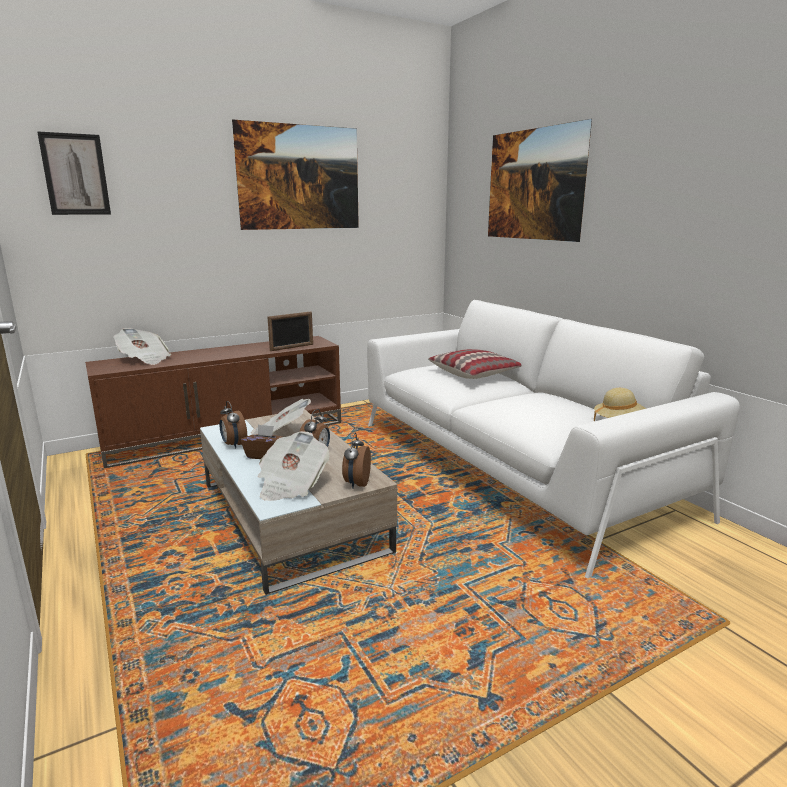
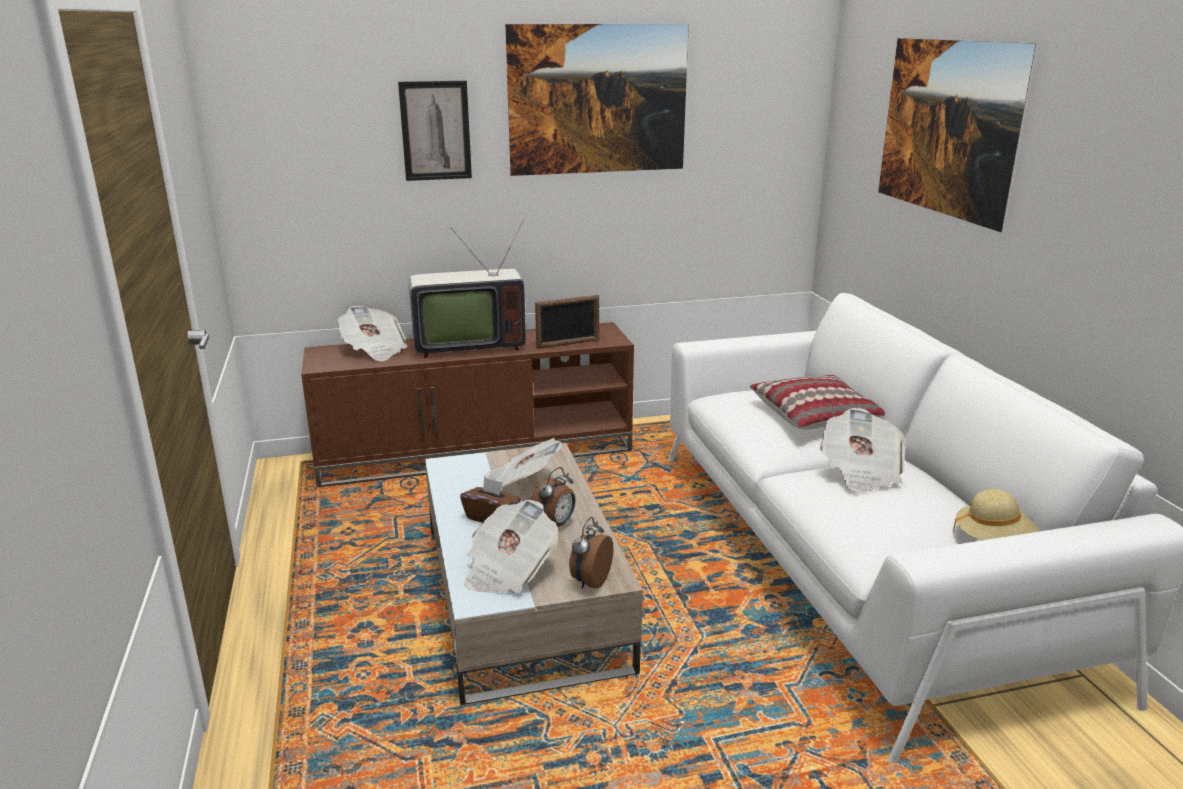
camera: 15 degrees right, 5 degrees up
picture [37,131,111,215] -> picture moved to [398,81,472,181]
alarm clock [219,401,247,449] -> none
none -> television [409,219,526,358]
none -> newspaper [820,408,905,493]

